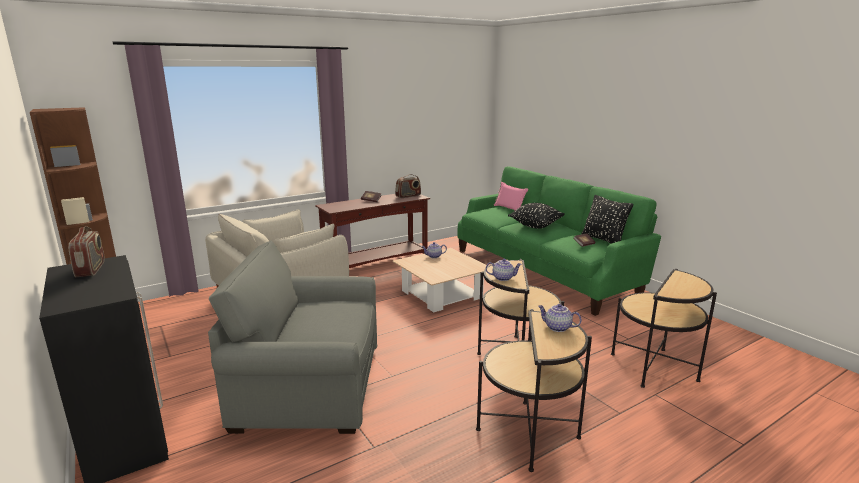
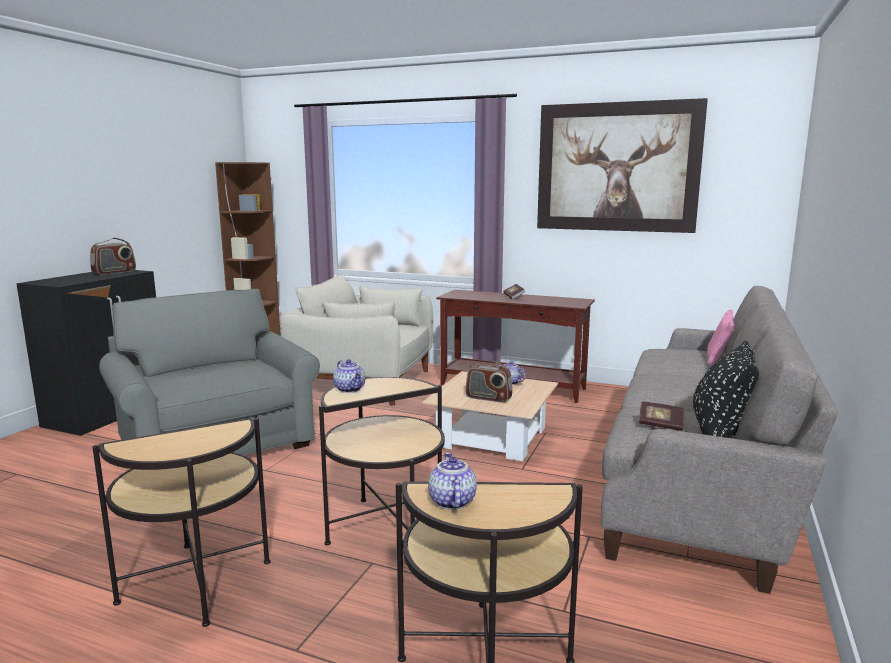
camera: 55 degrees right, 5 degrees down
radio [395,174,421,198] -> radio moved to [465,361,512,402]
green sofa [458,166,661,316] -> grey sofa [601,286,838,594]
black pillow [508,203,565,229] -> none
teapot [538,304,582,332] -> teapot moved to [428,452,477,509]
none -> picture [537,98,708,233]

